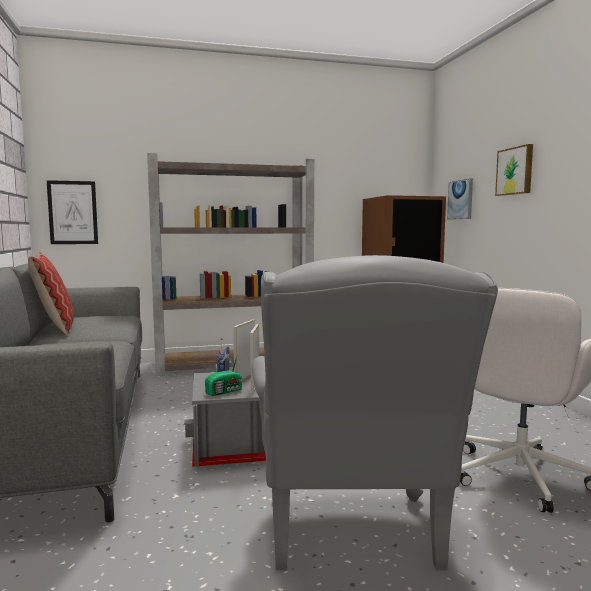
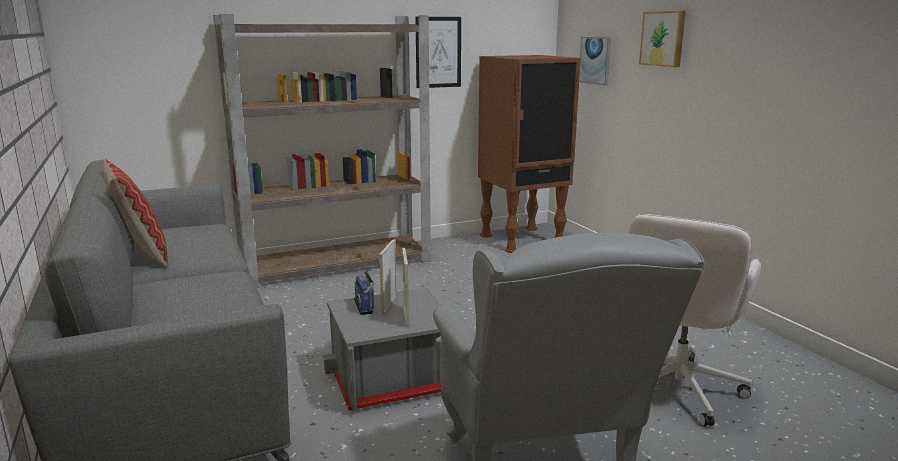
camera: 10 degrees left, 10 degrees up
picture [47,180,98,244] -> picture moved to [415,17,461,88]
radio [205,353,242,396] -> none

